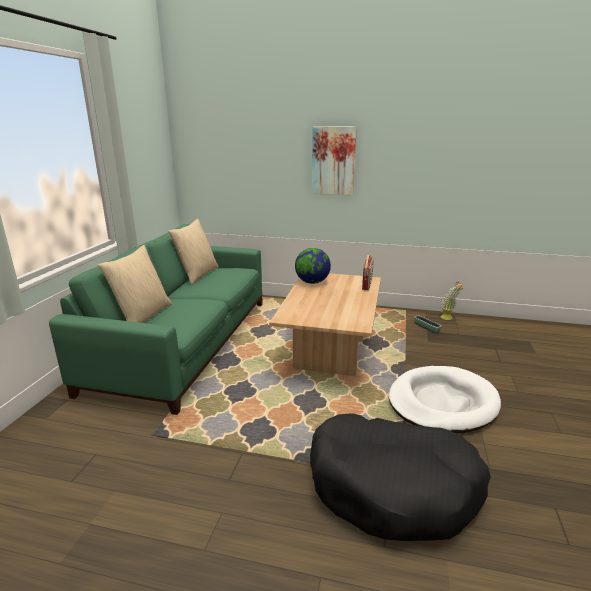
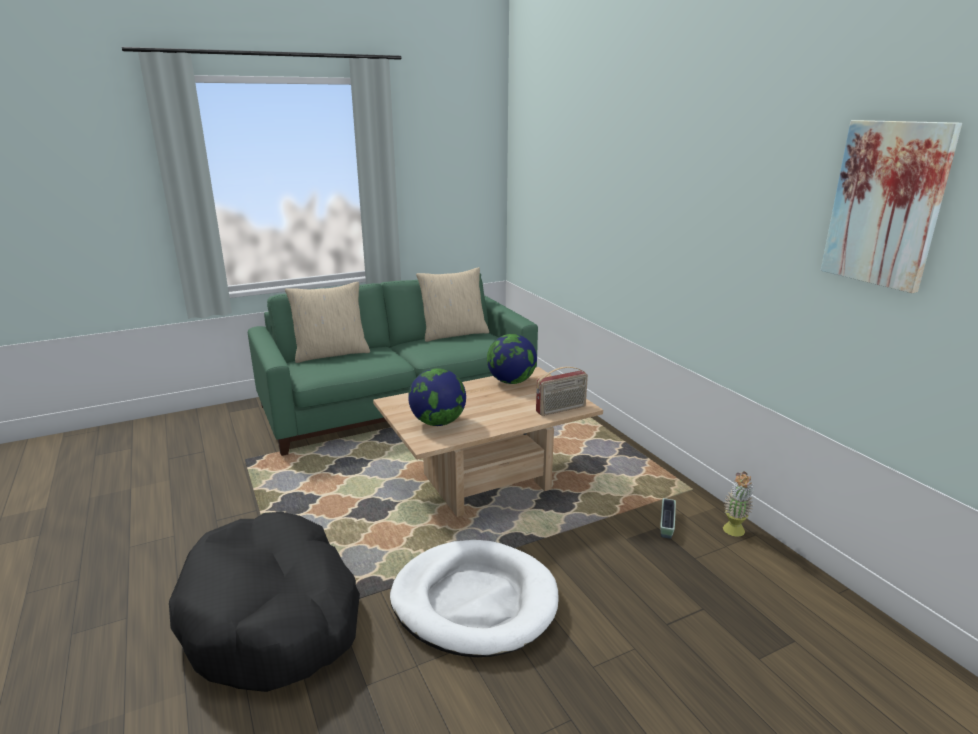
camera: 50 degrees right, 0 degrees up
picture [312,126,357,195] -> picture moved to [821,120,962,293]
none -> globe [408,368,466,426]

